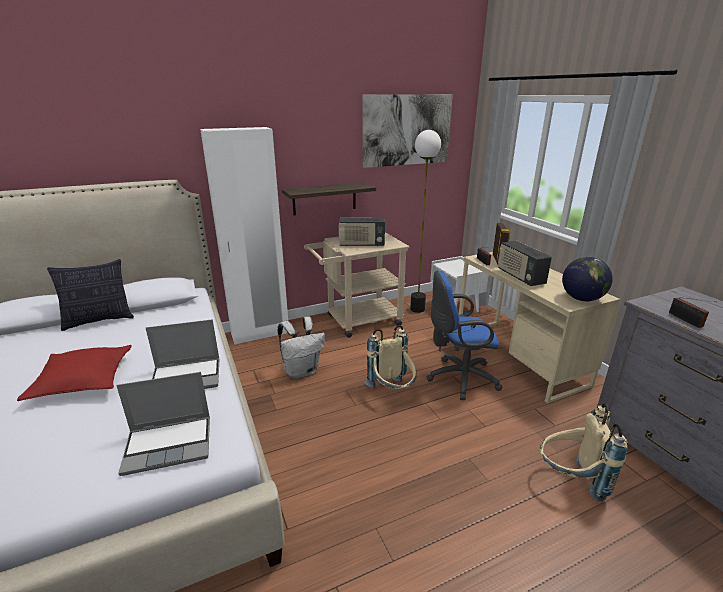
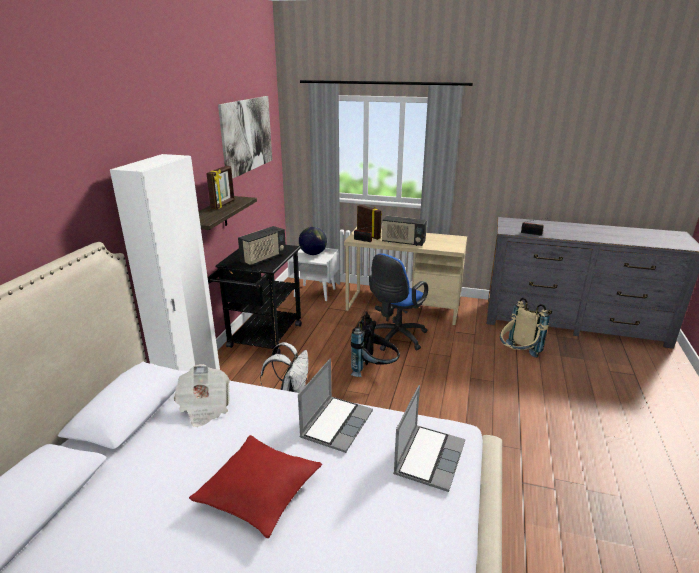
camera: 50 degrees left, 0 degrees up
pillow [47,259,134,331] -> none
beige cart [304,232,409,338] -> black cart [208,245,302,354]
beige backpack [365,325,417,389] -> black backpack [350,311,400,377]
floor lamp [410,130,441,313] -> none
globe [562,257,613,301] -> globe moved to [299,227,327,255]
none -> newspaper [174,364,230,427]
none -> picture frame [206,166,235,209]

